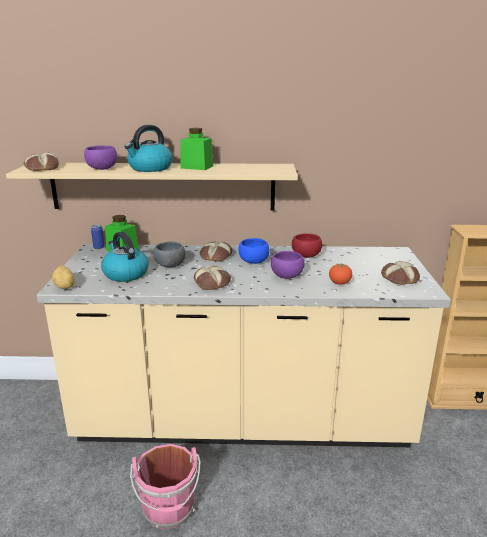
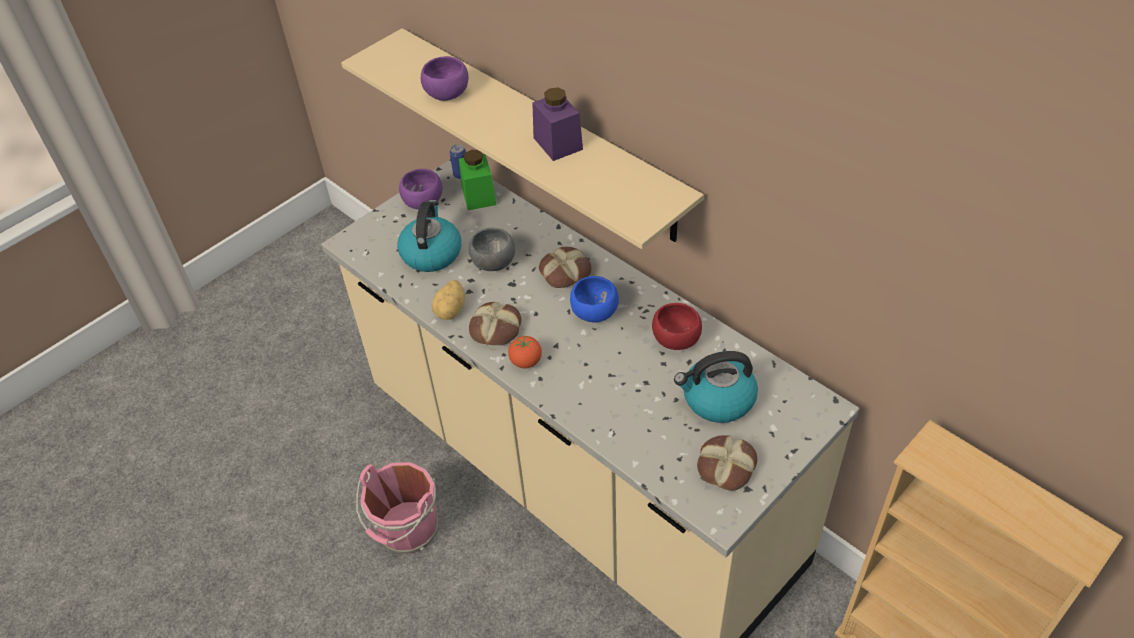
camera: 45 degrees right, 25 degrees up
bread [24,152,59,171] -> none
potato [52,265,75,289] -> potato moved to [432,280,465,320]
kettle [124,125,173,172] -> kettle moved to [674,351,758,423]
green jar [180,128,213,170] -> purple jar [532,88,583,161]
purple bowl [271,251,305,279] -> purple bowl moved to [399,169,443,209]
tomato [329,263,352,285] -> tomato moved to [508,336,542,368]

